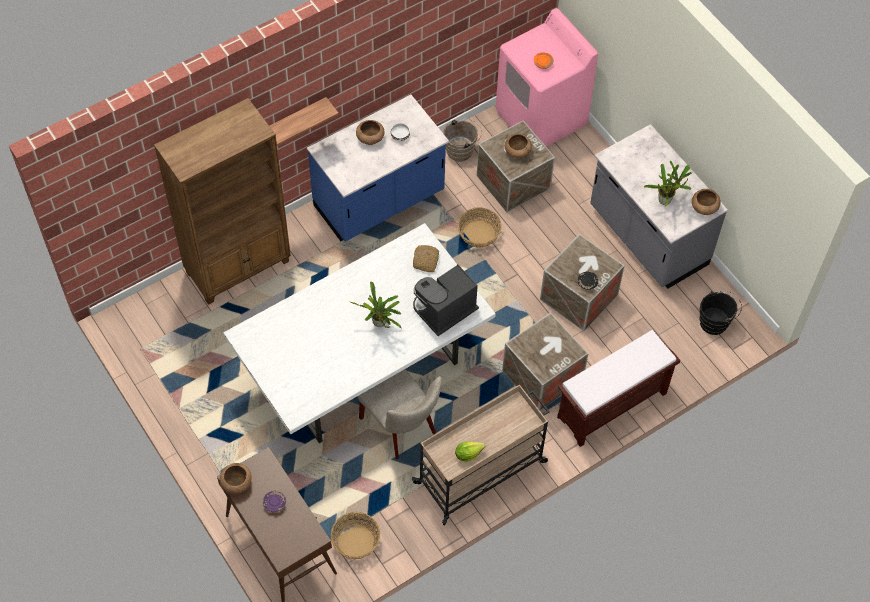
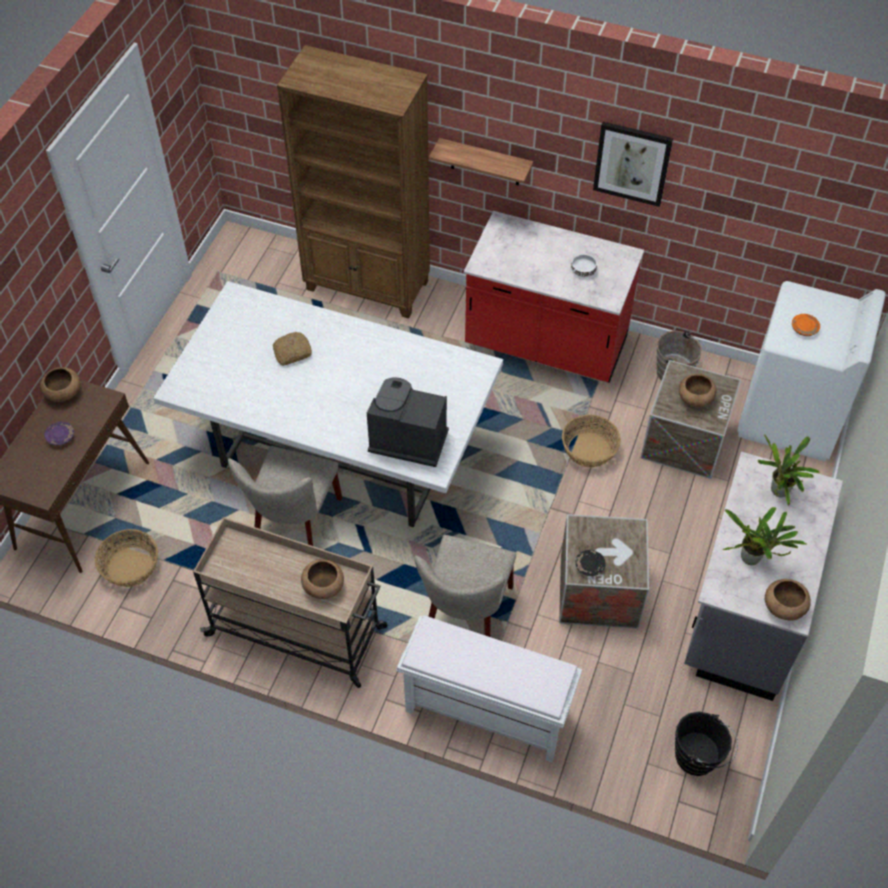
camera: 55 degrees right, 5 degrees down
blue counter [307,94,449,242] -> red counter [464,211,644,383]
potted plant [349,282,401,328] -> potted plant moved to [758,434,820,506]
brown bowl [356,120,384,145] -> brown bowl moved to [301,559,344,599]
bread [413,245,439,272] -> bread moved to [273,332,312,366]
lettuce [455,441,485,462] -> none
pink washing machine [496,8,598,147] -> white washing machine [737,281,886,462]
crate [502,313,589,410] -> beige chair [414,535,516,637]
brown bench [557,330,680,447] -> white bench [397,615,582,762]
none -> picture [593,122,673,207]

